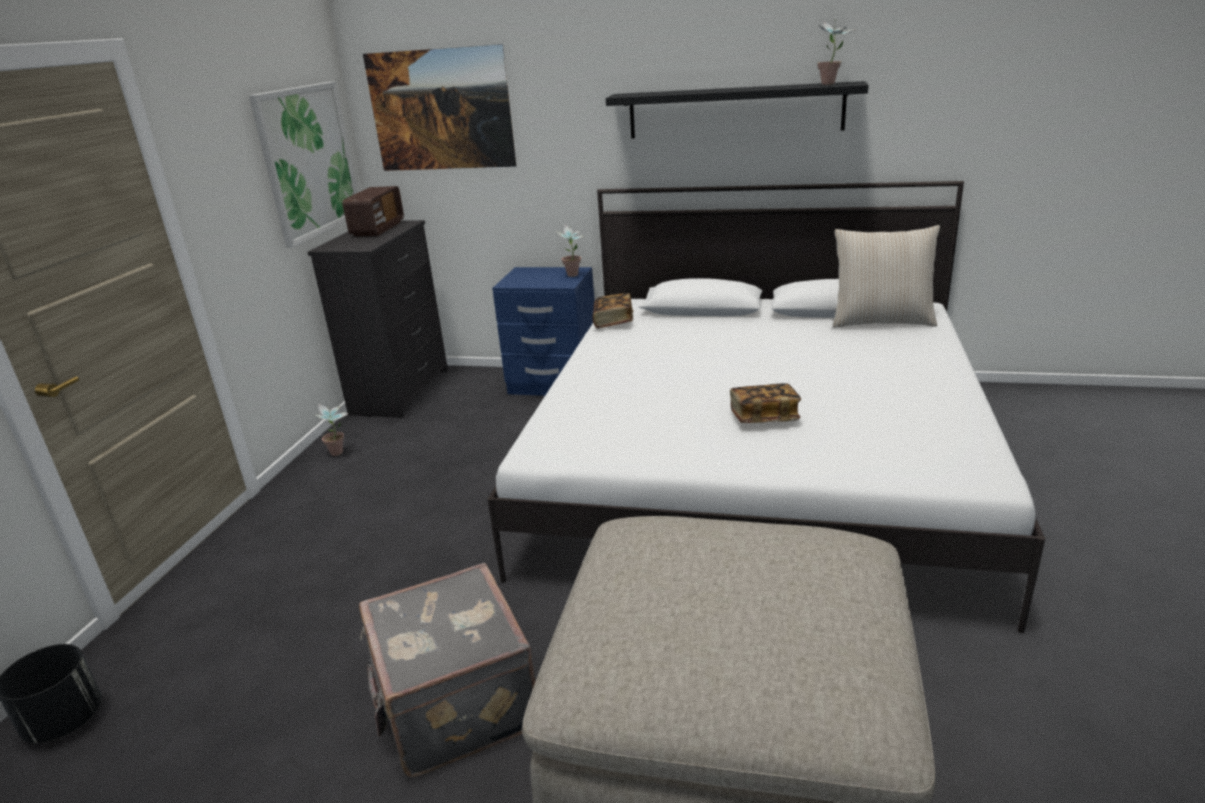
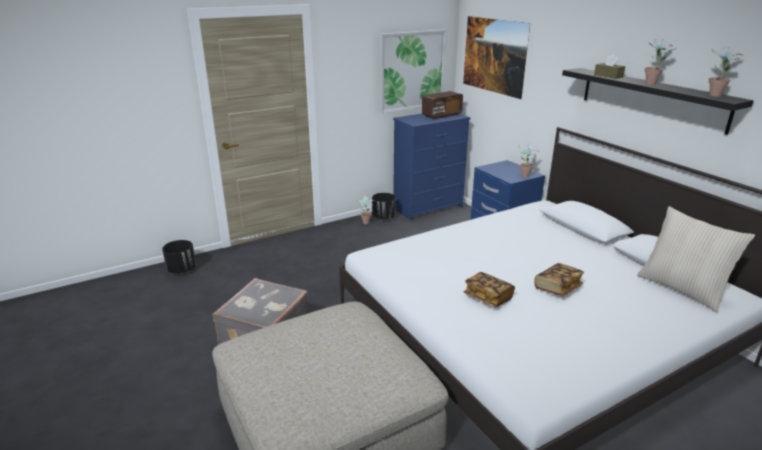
camera: 45 degrees right, 0 degrees up
black dresser [308,220,448,418] -> blue dresser [393,113,471,220]
book [593,293,633,328] -> book moved to [534,263,584,296]
none -> black planter [372,193,396,220]
none -> brown tissue box [594,54,625,79]
none -> potted plant [645,38,676,85]

